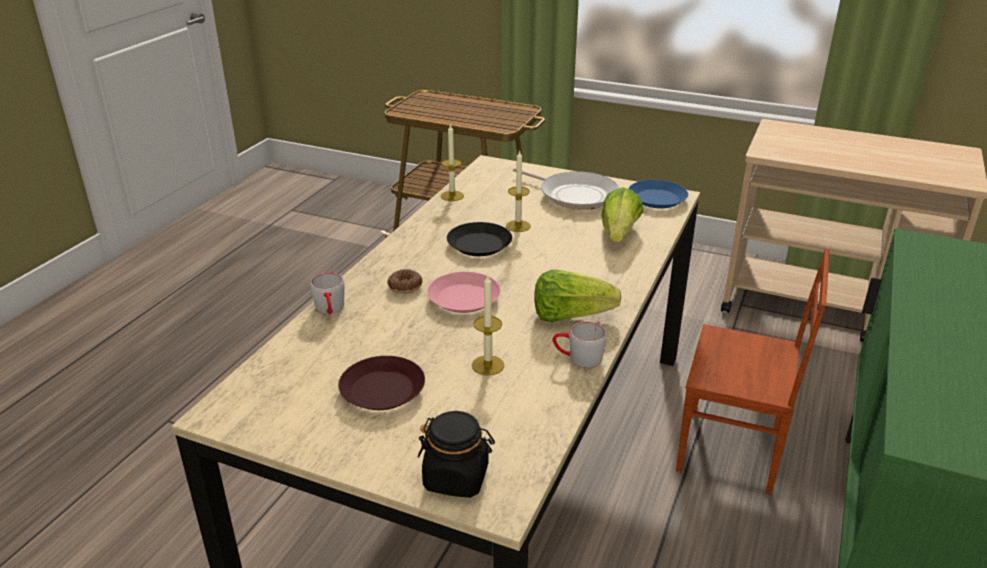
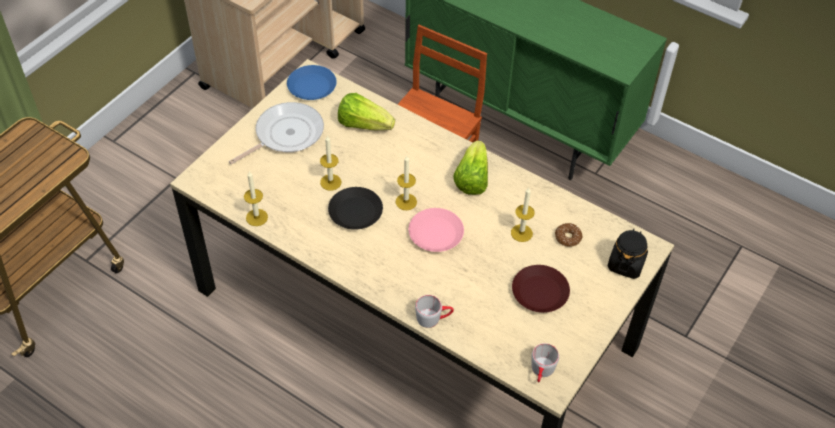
camera: 80 degrees left, 20 degrees up
donut [387,269,422,294] -> donut moved to [555,223,583,247]
grey mug [553,322,607,368] -> grey mug moved to [531,343,559,382]
none -> candle [396,156,417,210]

